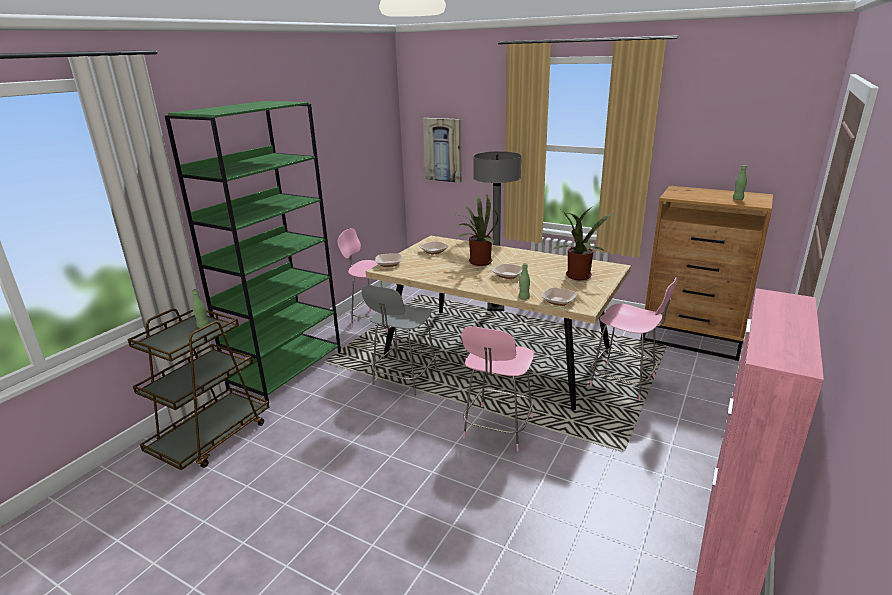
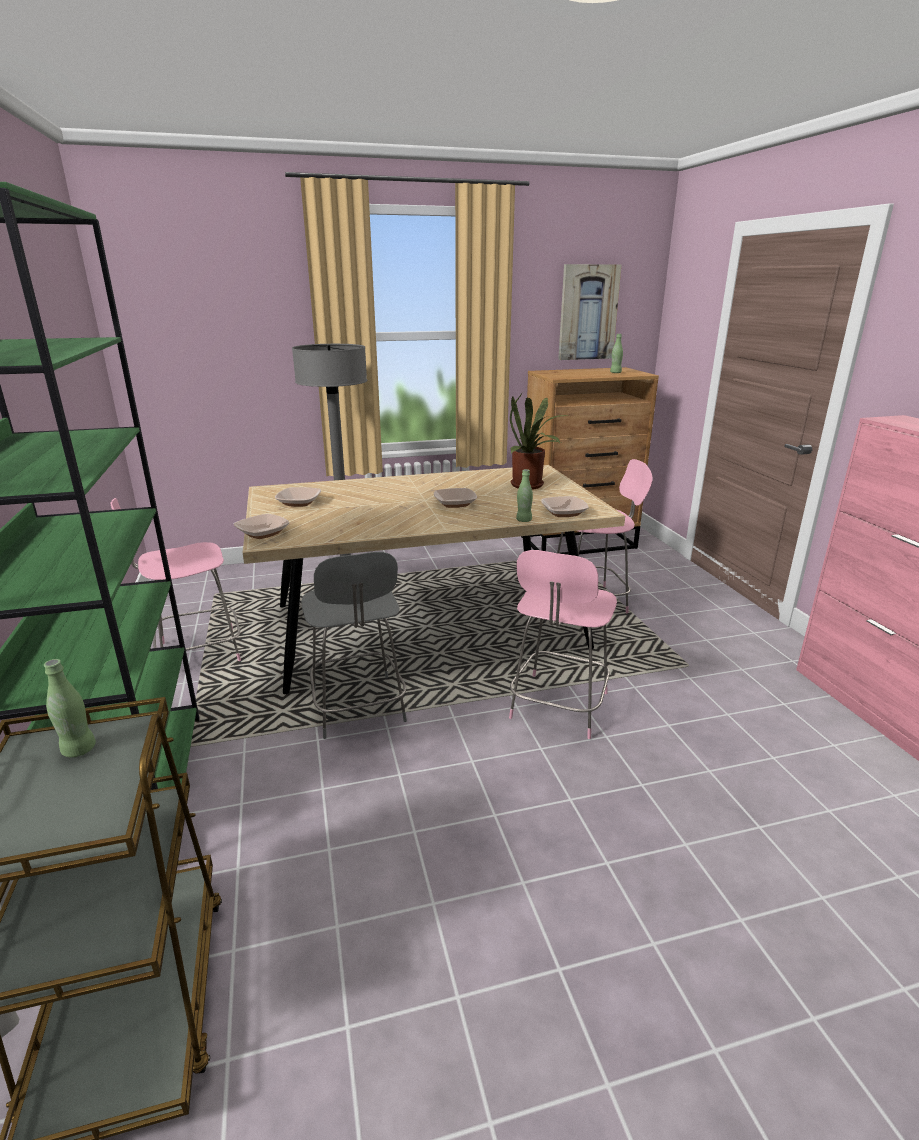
camera: 45 degrees left, 0 degrees up
picture [423,118,462,183] -> picture moved to [558,264,621,360]
potted plant [457,194,498,266] -> none
pink chair [462,326,534,451] -> pink chair turned 45 degrees clockwise [509,550,617,739]

